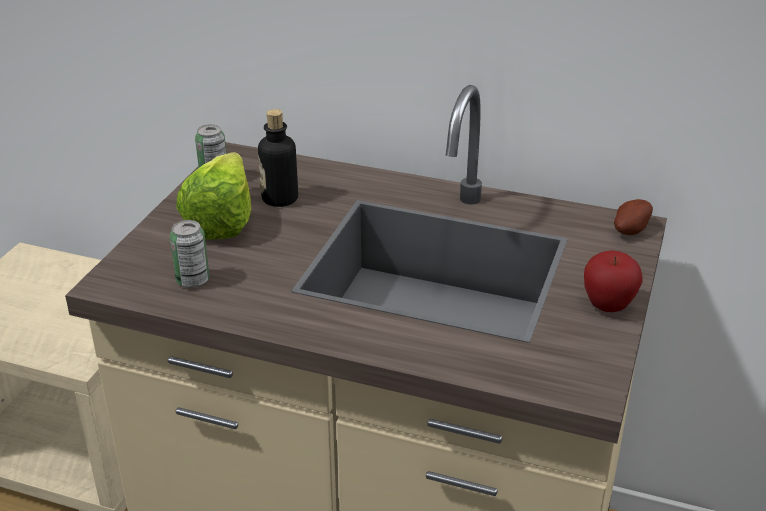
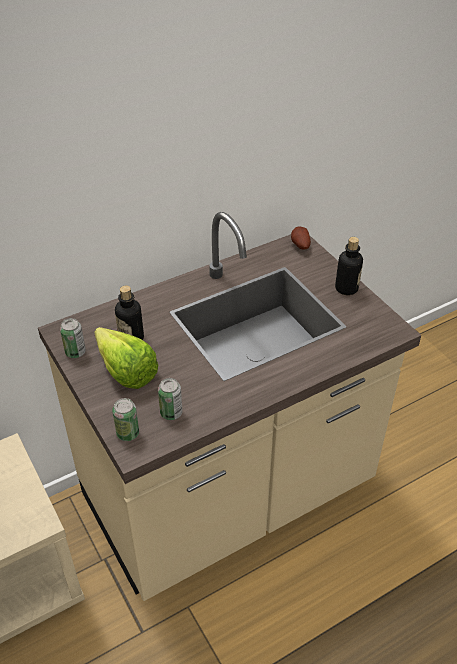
camera: 50 degrees left, 10 degrees up
apple [584,250,642,312] -> bottle [335,237,363,295]
none -> can [112,398,139,441]

